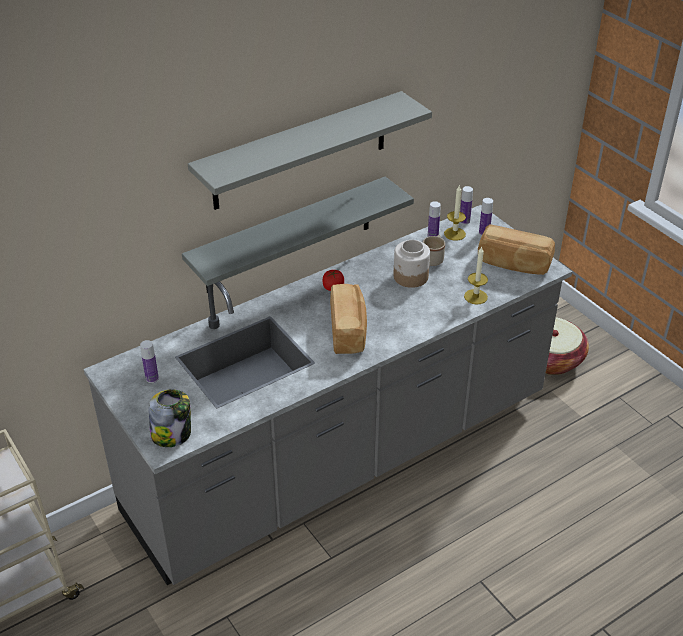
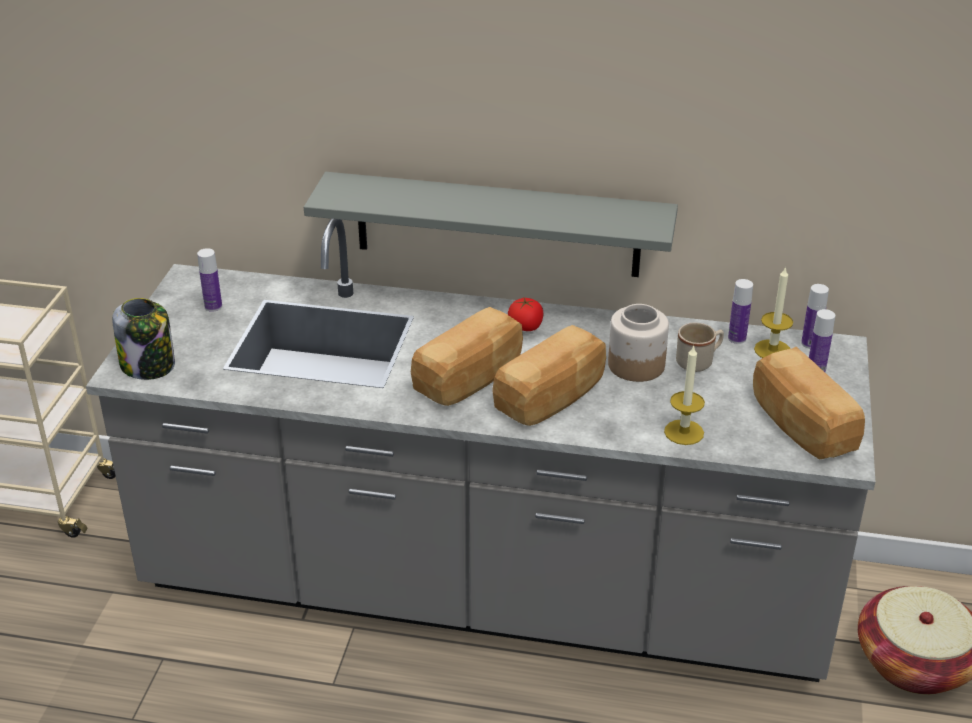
camera: 45 degrees right, 5 degrees down
grey shelf [188,91,432,210] -> none
none -> bread [492,325,606,426]

